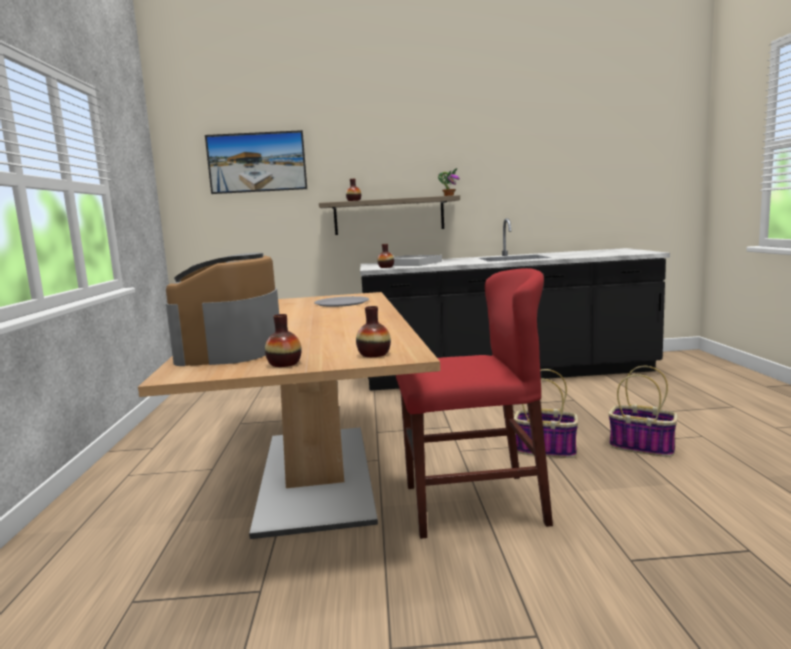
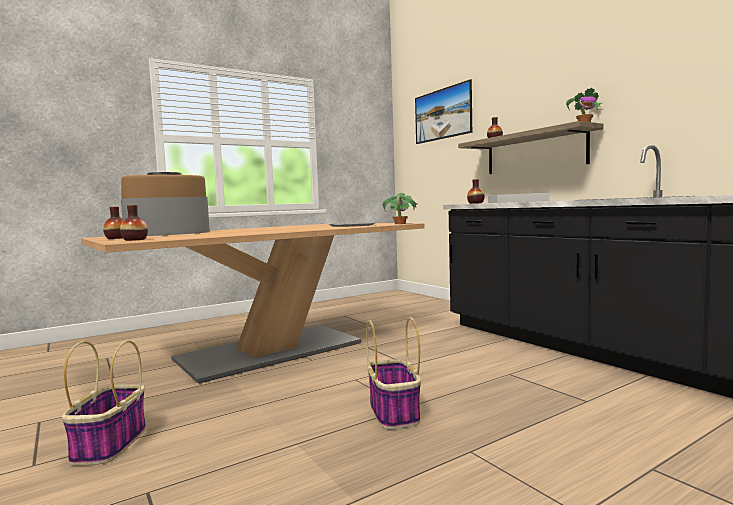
camera: 60 degrees right, 5 degrees down
red chair [396,268,553,539] -> none
basket [608,366,678,457] -> basket moved to [62,340,146,465]
none -> potted plant [382,192,417,224]

